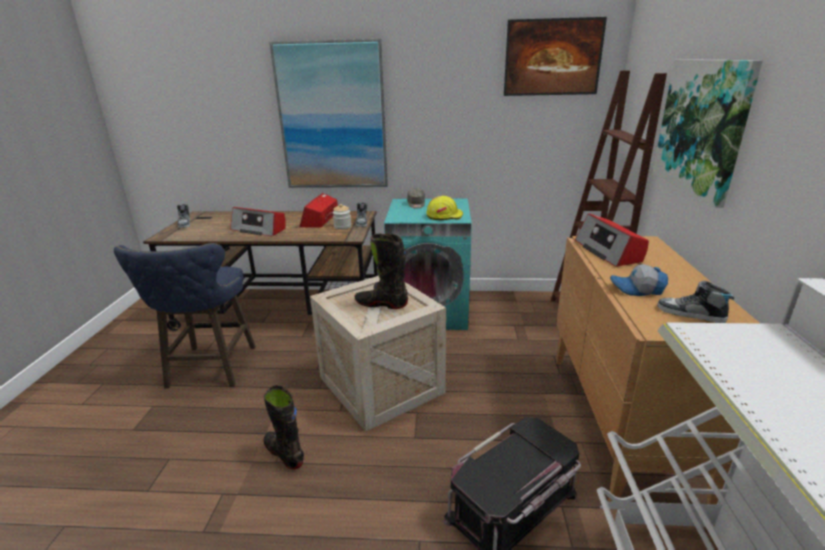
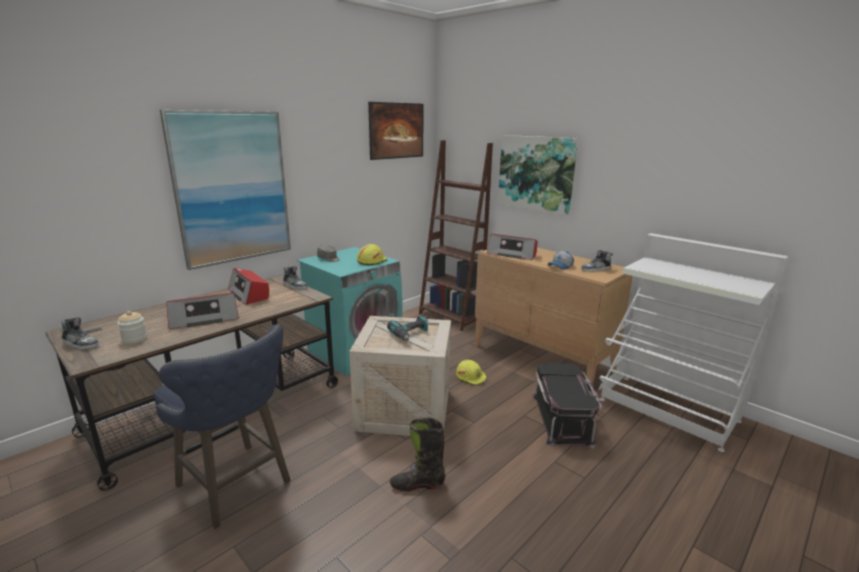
camera: 50 degrees left, 5 degrees down
jar [333,204,351,230] -> jar moved to [117,311,147,344]
black boot [355,234,408,309] -> power drill [387,315,428,341]
none -> yellow hard hat [456,360,487,386]

